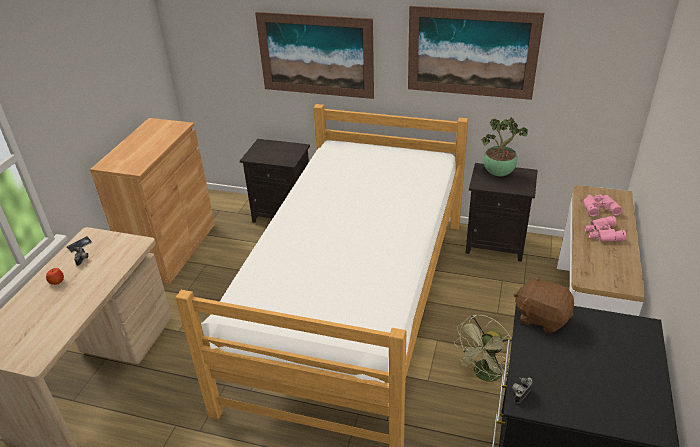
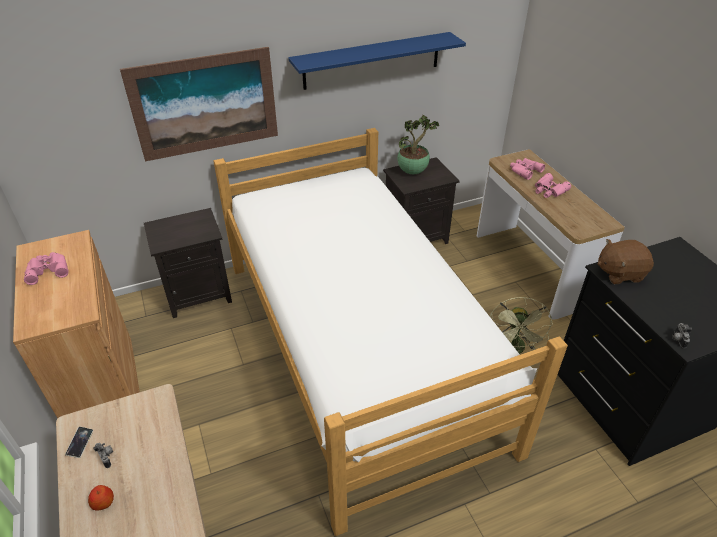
camera: 40 degrees left, 5 degrees up
picture [408,6,544,100] -> blue shelf [288,32,466,90]
none -> pink binoculars [24,252,68,285]

